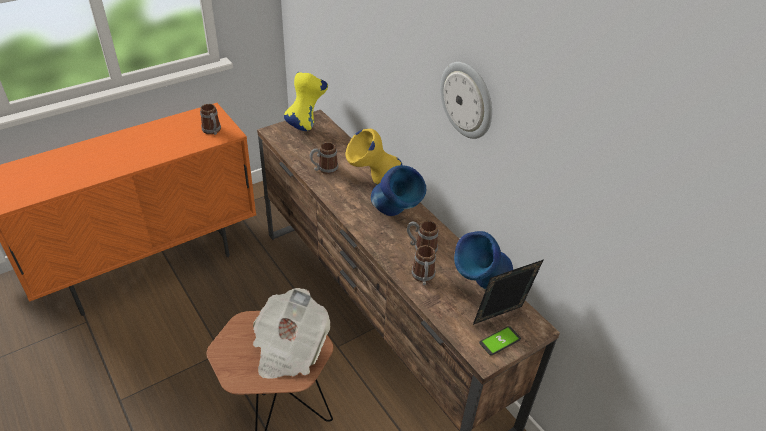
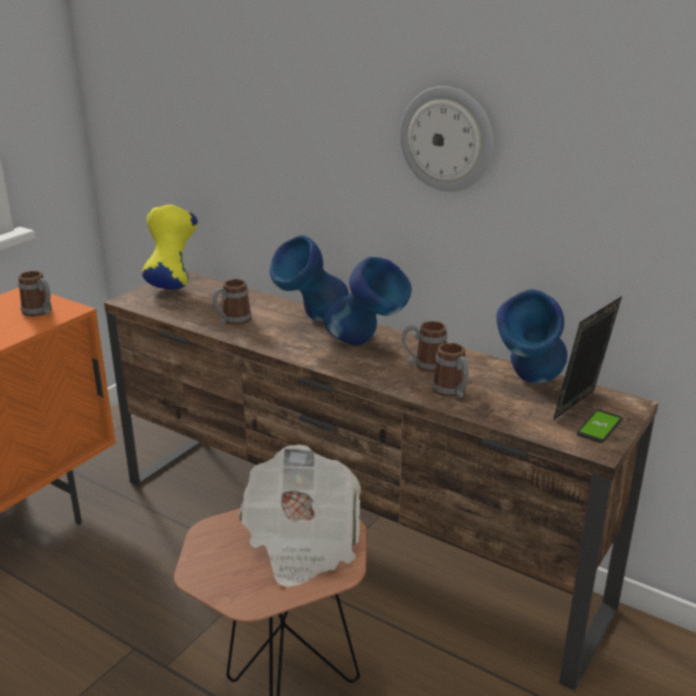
camera: 20 degrees left, 15 degrees down
yellow vase [345,129,402,185] -> blue vase [270,235,349,321]

